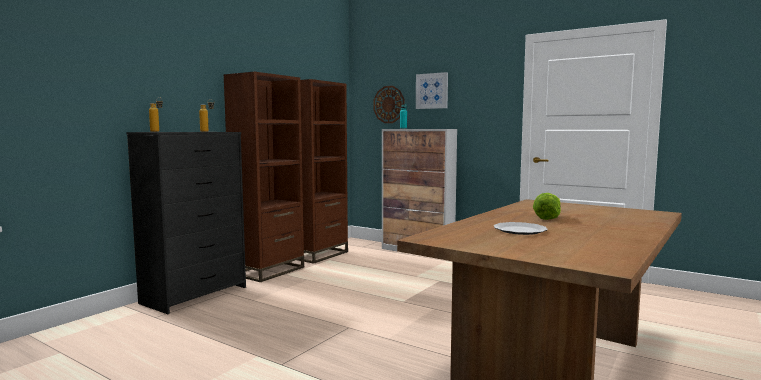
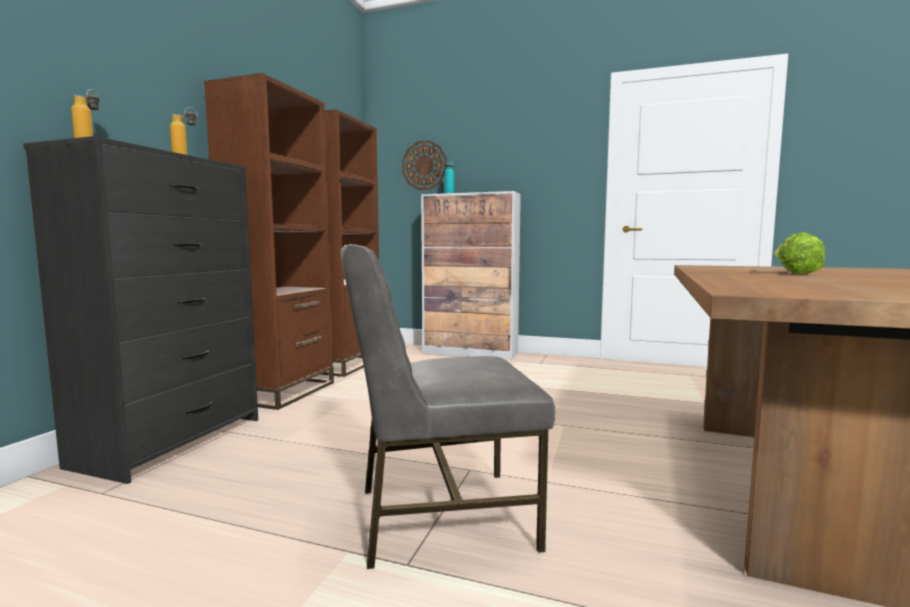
camera: 15 degrees left, 0 degrees up
picture [416,72,448,109] -> none
plate [494,222,548,235] -> none
none -> grey chair [341,244,555,569]

